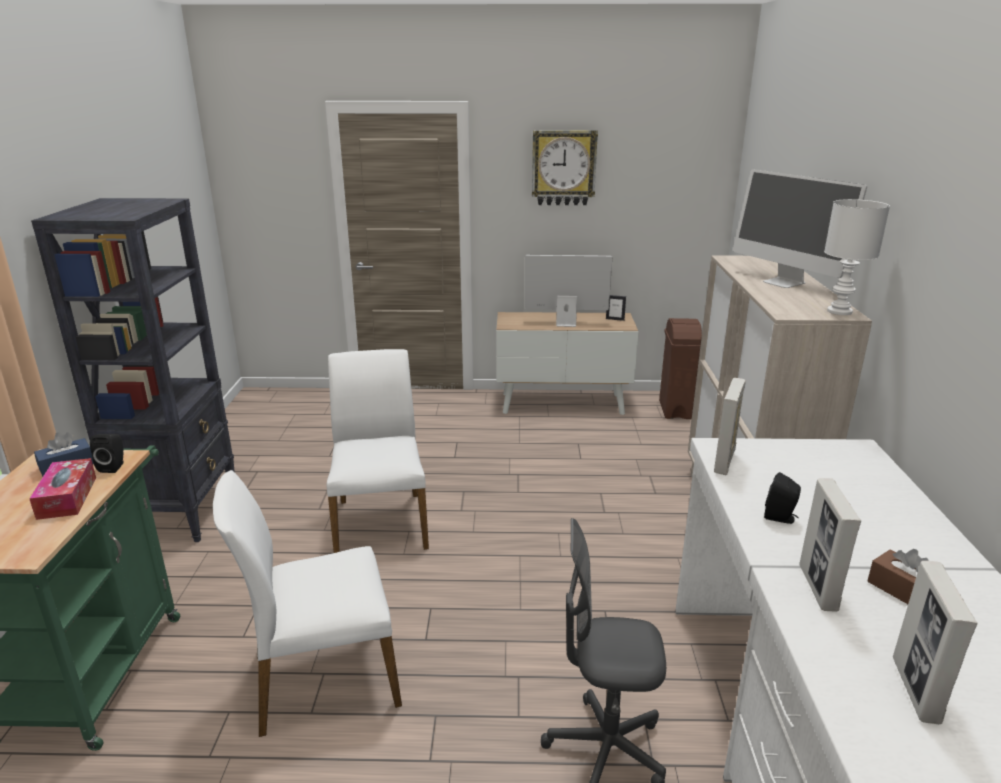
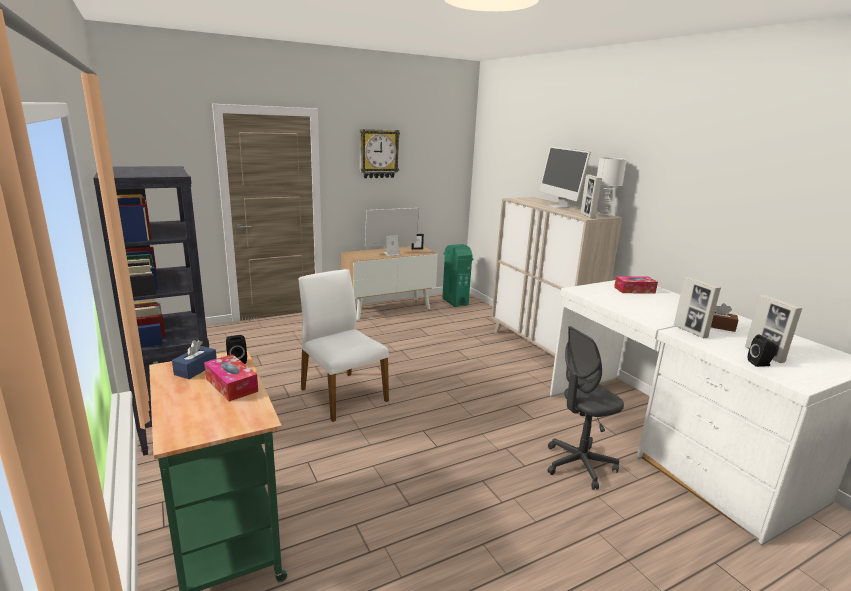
camera: 30 degrees left, 5 degrees down
white chair [213,470,402,737] -> none
brown trash can [659,318,702,419] -> green trash can [442,244,473,307]
picture frame [714,378,746,475] -> picture frame moved to [581,175,602,219]
monitor [733,169,867,288] -> monitor turned 45 degrees clockwise [539,146,591,208]
black speaker [764,472,801,524] -> black speaker moved to [748,335,778,367]
none -> tissue box [614,276,658,293]

